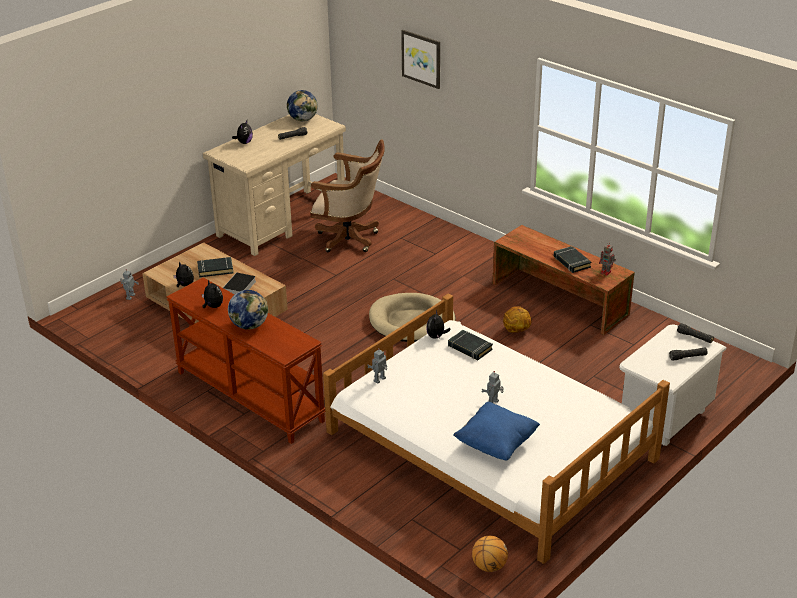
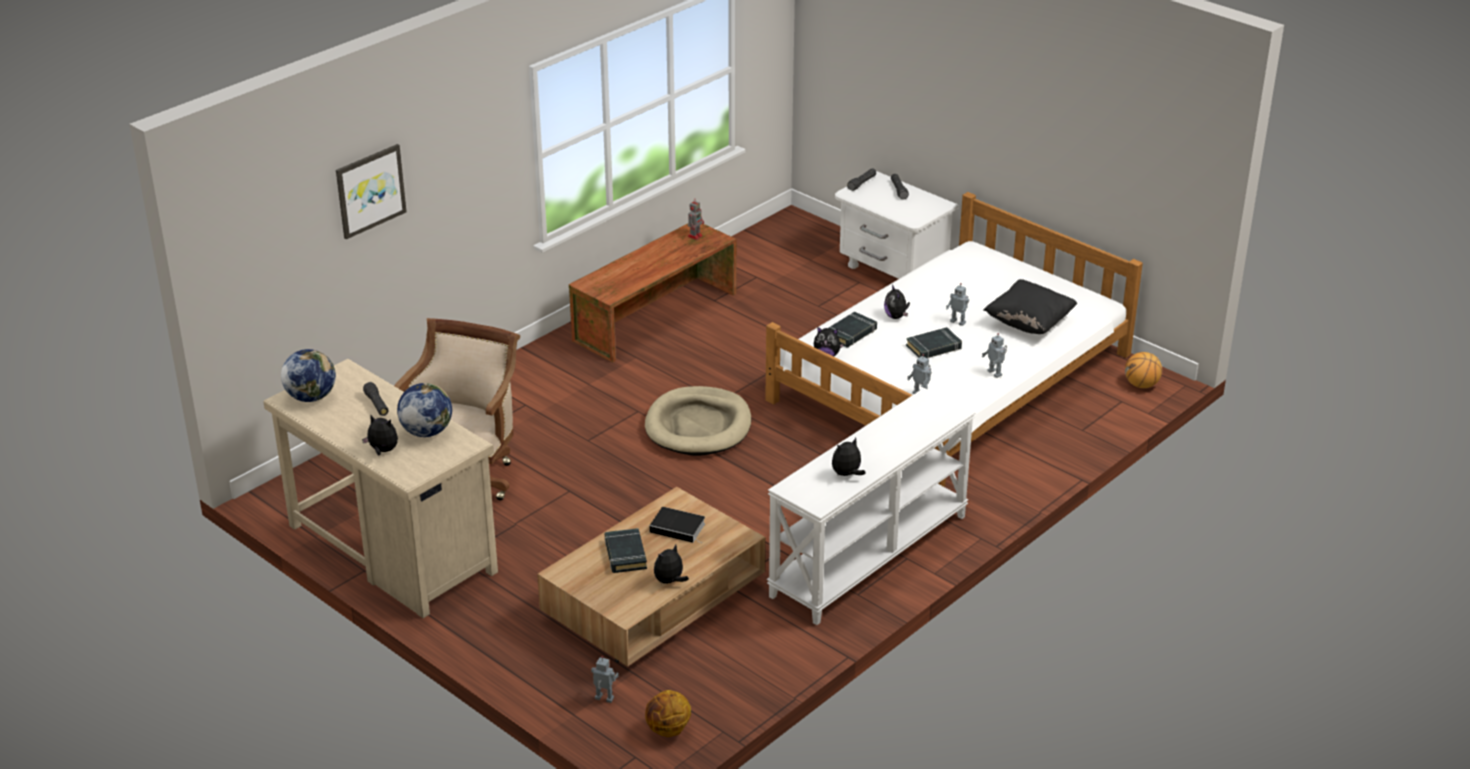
camera: 90 degrees left, 0 degrees up
brown console table [167,277,325,444] -> white console table [767,388,975,625]
globe [228,290,268,330] -> globe moved to [397,383,452,437]
blue pillow [453,402,540,461] -> black pillow [983,279,1077,334]
basketball [503,306,532,333] -> basketball moved to [645,690,691,737]
black book [554,246,591,273] -> black book moved to [906,327,962,358]
none -> plush toy [884,284,910,319]
none -> toy robot [982,333,1007,378]

